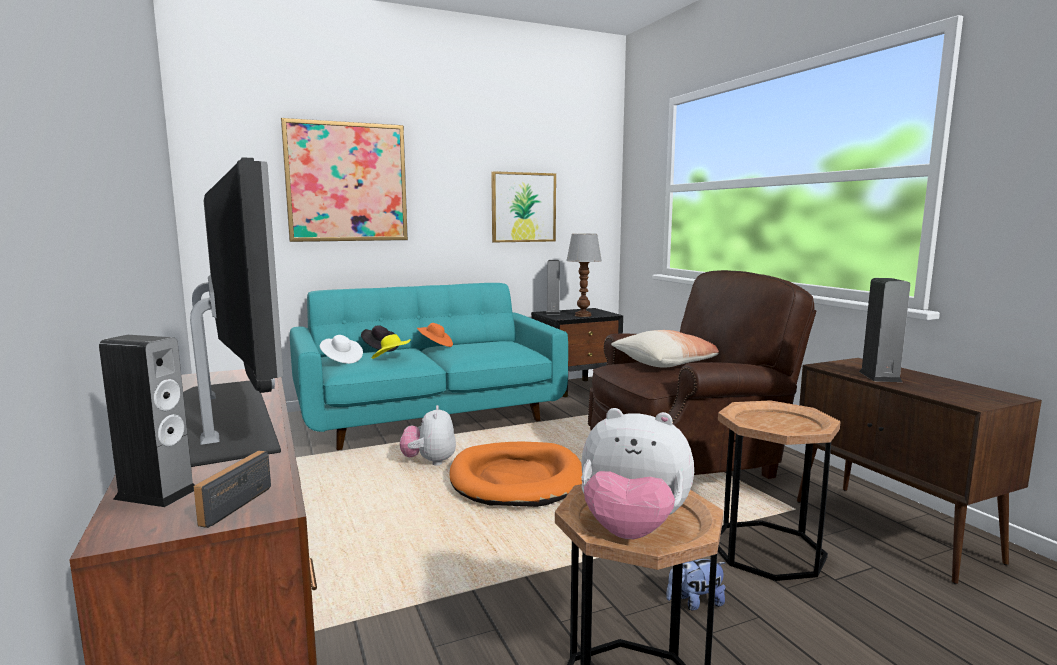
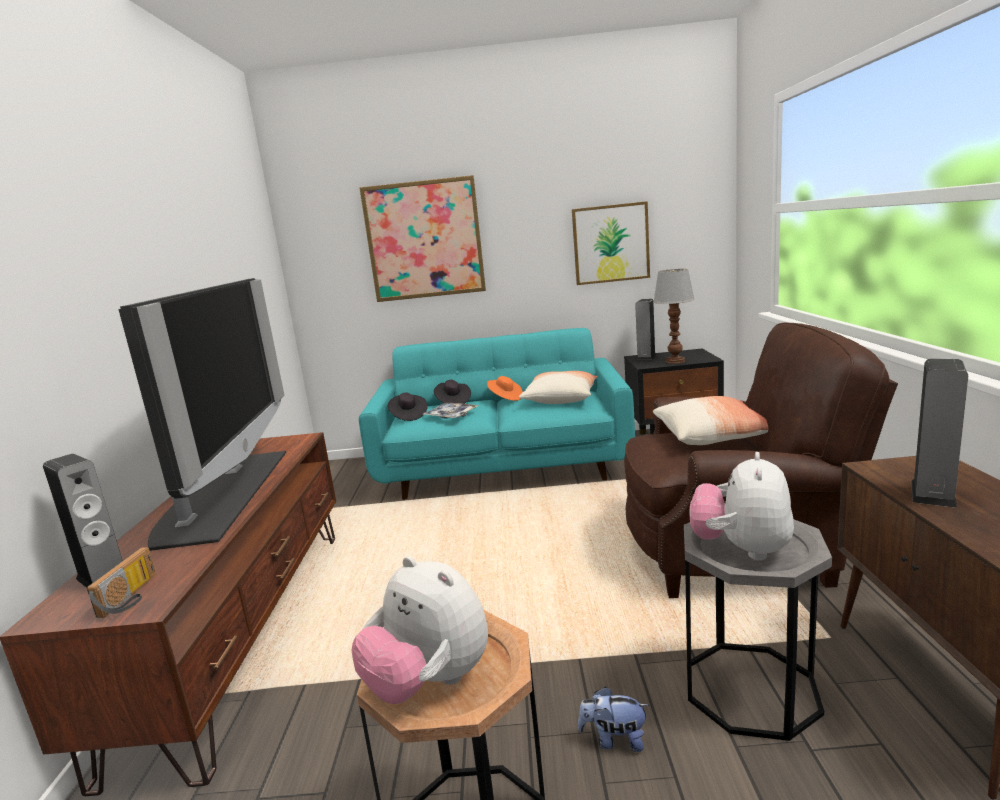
camera: 25 degrees right, 5 degrees up
radio [194,451,271,528] -> radio turned 150 degrees clockwise [87,547,156,618]
white hat [320,335,363,364] -> black hat [387,393,428,421]
yellow hat [372,334,411,359] -> tray [424,403,479,419]
plush toy [400,405,456,465] -> plush toy moved to [689,452,794,561]
orange dog bed [449,442,582,507] -> none
brown side table [718,400,841,581] -> grey side table [684,519,832,741]
none -> pillow [519,371,598,404]

